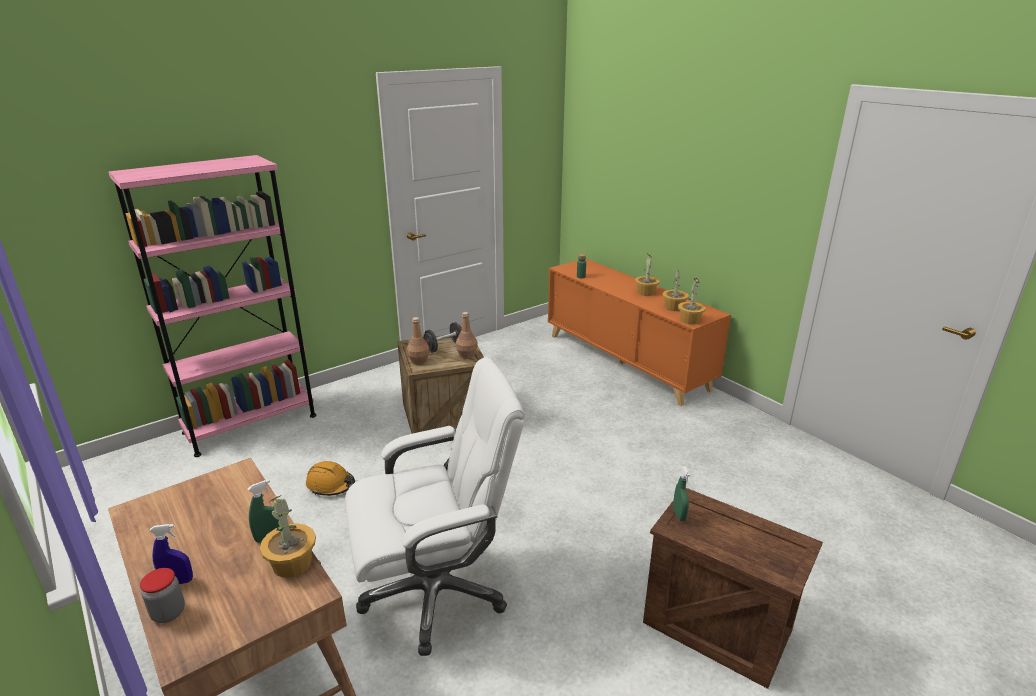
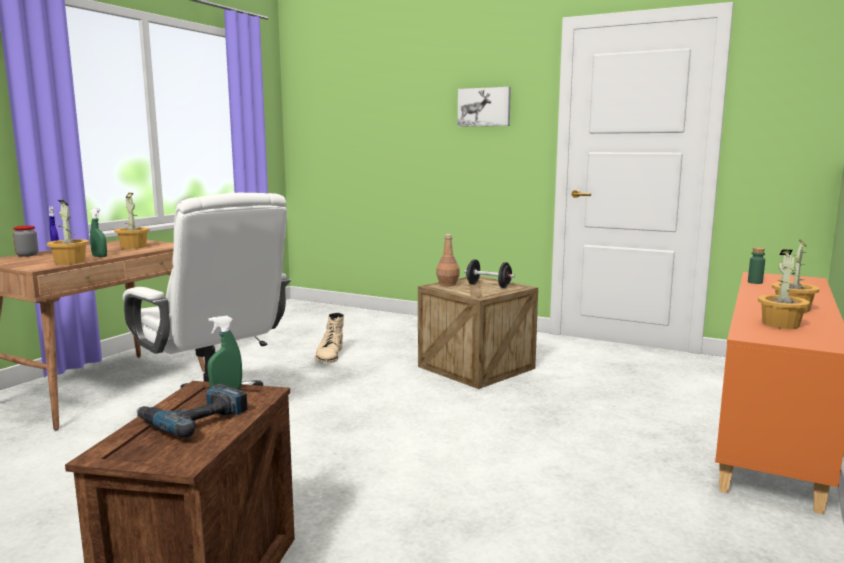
camera: 65 degrees right, 15 degrees down
pink bookcase [108,155,316,457] -> none
orange hard hat [306,461,355,496] -> beige boot [314,313,344,364]
brown bottle [456,312,478,359] -> none
potted plant [678,278,705,324] -> potted plant moved to [114,193,150,249]
none -> power drill [136,384,248,437]
none -> picture [458,87,511,127]

